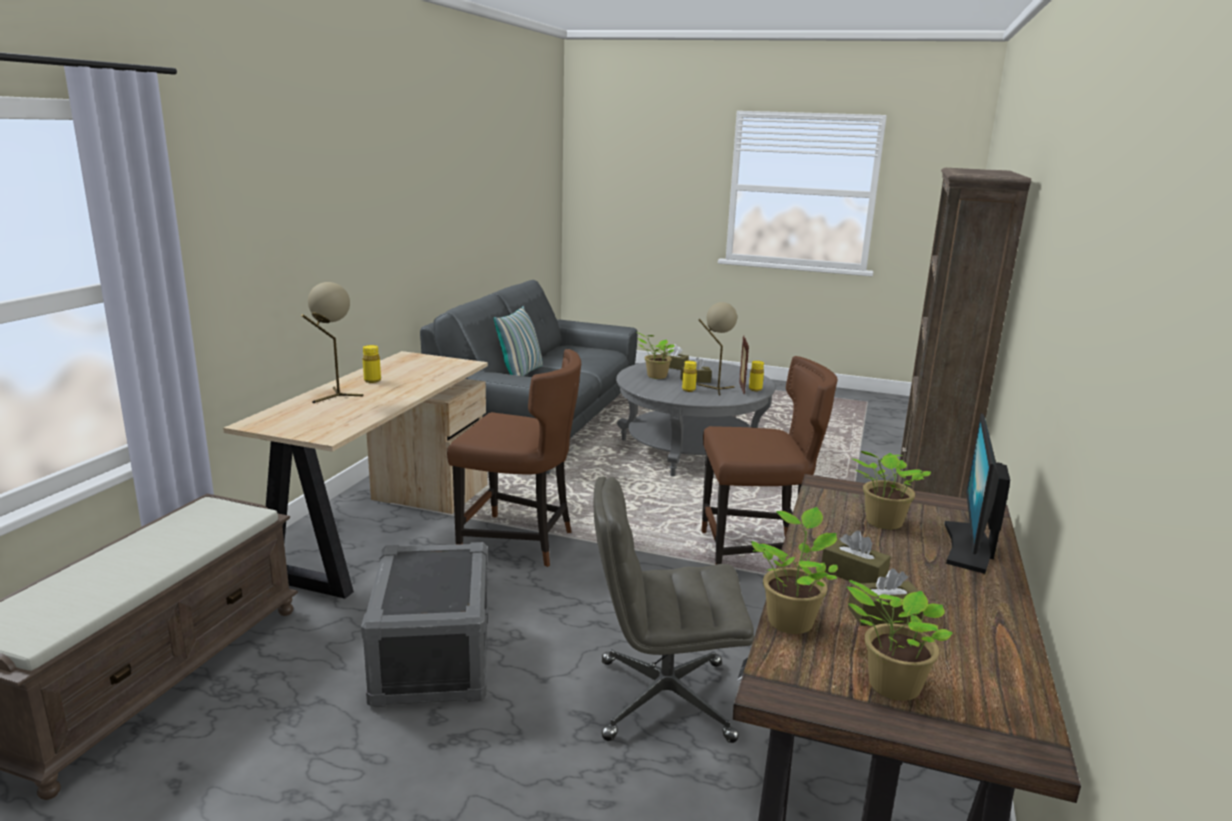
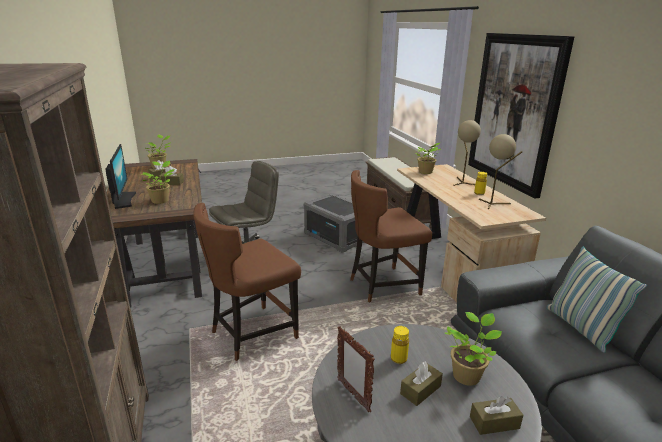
camera: 145 degrees right, 5 degrees up
beige table lamp [697,302,737,395] -> beige table lamp moved to [479,134,522,209]
yellow bottle [749,361,764,391] -> none
potted plant [751,507,838,634] -> potted plant moved to [416,143,441,174]
none -> picture [468,33,575,198]

